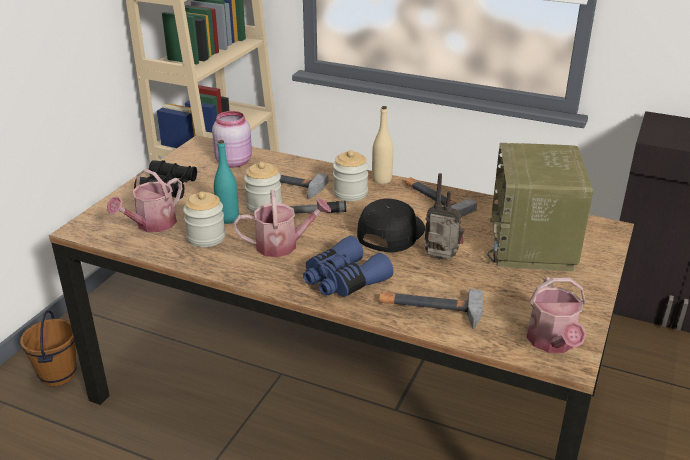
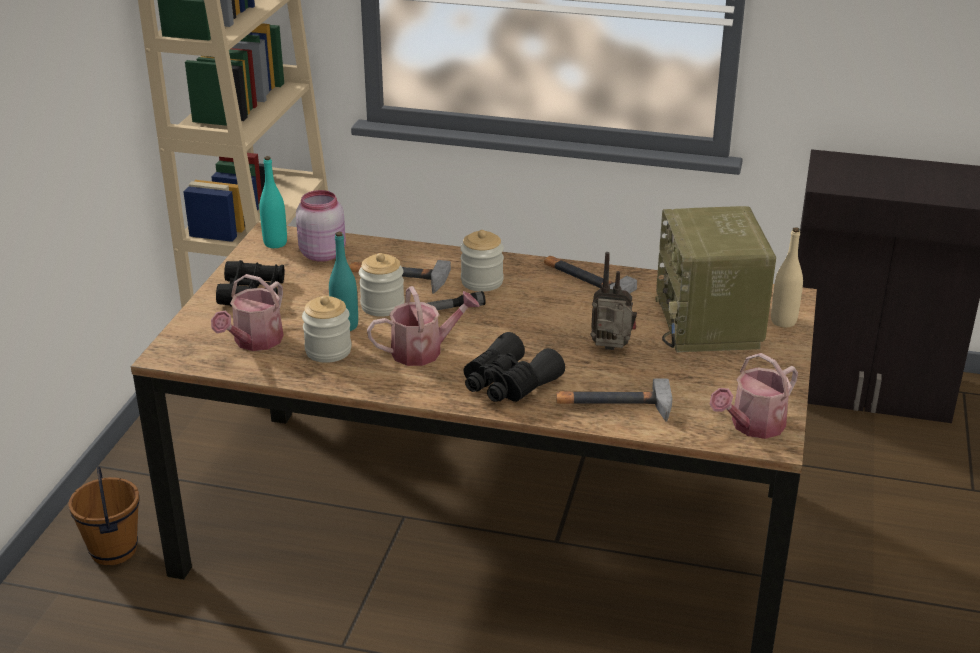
camera: 10 degrees left, 0 degrees up
blue binoculars [303,236,394,297] -> black binoculars [464,332,565,402]
black cap [357,198,425,253] -> none
beige bottle [372,106,393,184] -> beige bottle moved to [771,227,803,327]
watering can [526,277,586,353] -> watering can turned 60 degrees clockwise [710,353,798,439]
none -> turquoise bottle [259,156,287,248]

